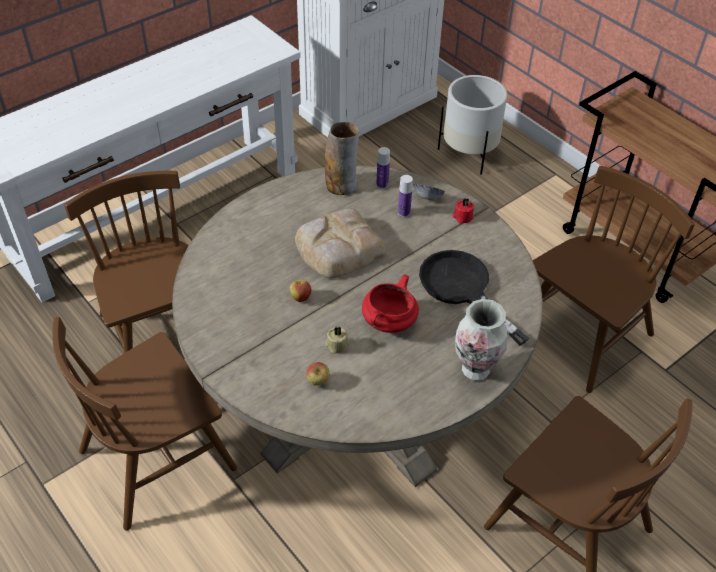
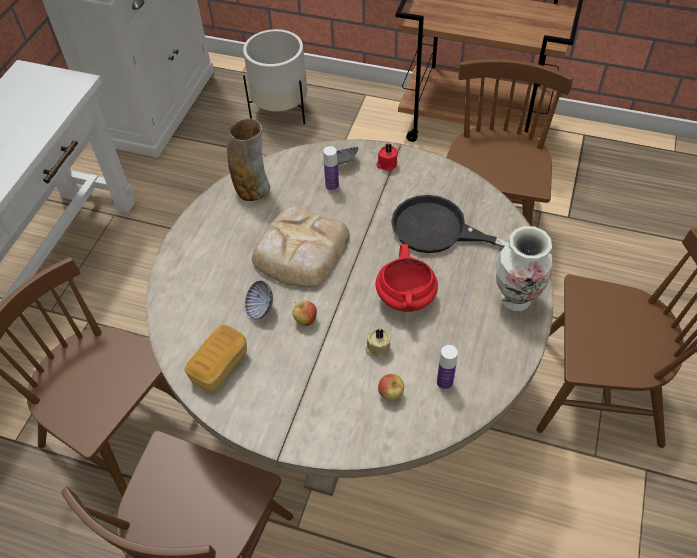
camera: 30 degrees left, 5 degrees up
bottle [376,147,390,189] -> bottle moved to [437,345,458,390]
none -> bread [184,325,247,392]
none -> bowl [245,280,273,320]

